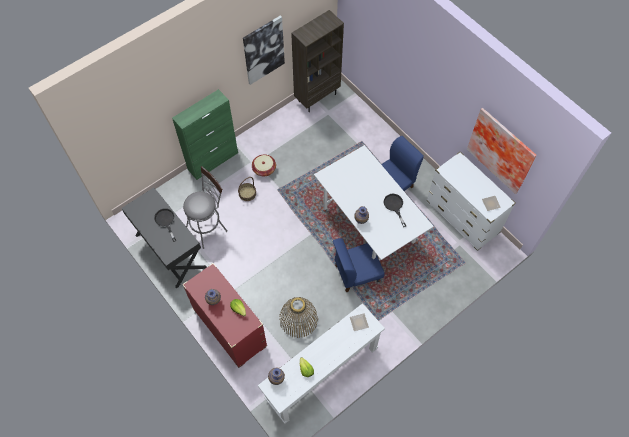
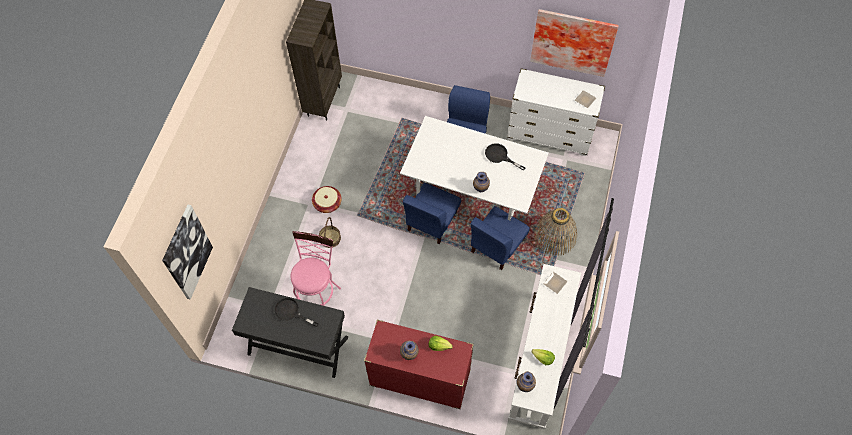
camera: 35 degrees left, 0 degrees up
green cabinet [172,89,238,180] -> none
grey stool [183,166,228,249] -> pink stool [291,231,341,306]
picture [243,16,285,85] -> picture moved to [162,205,213,300]
basket [279,297,318,338] -> basket moved to [534,208,577,256]
none -> blue chair [403,183,461,244]

